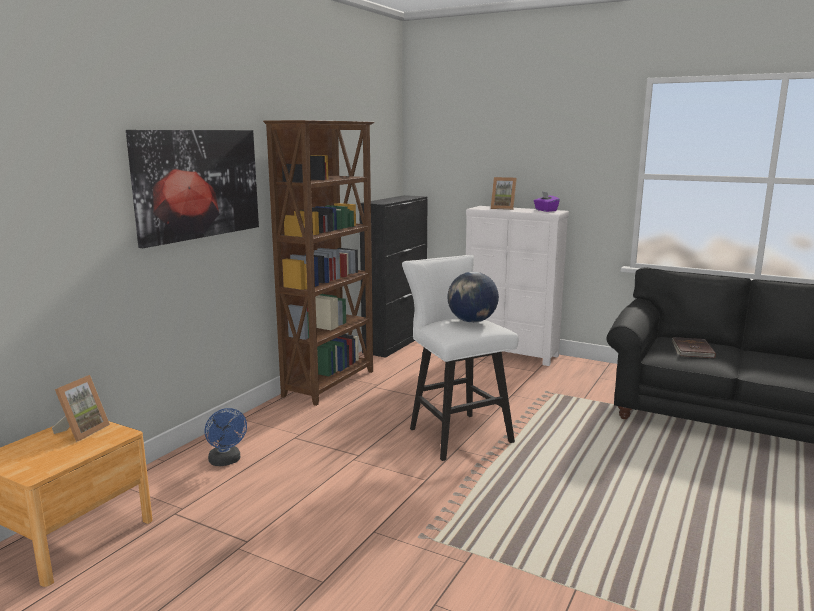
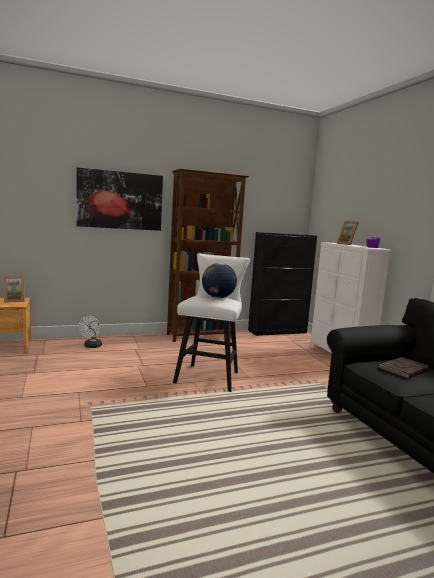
camera: 40 degrees right, 5 degrees down
blue fan [205,408,247,466] -> white fan [78,316,102,348]

